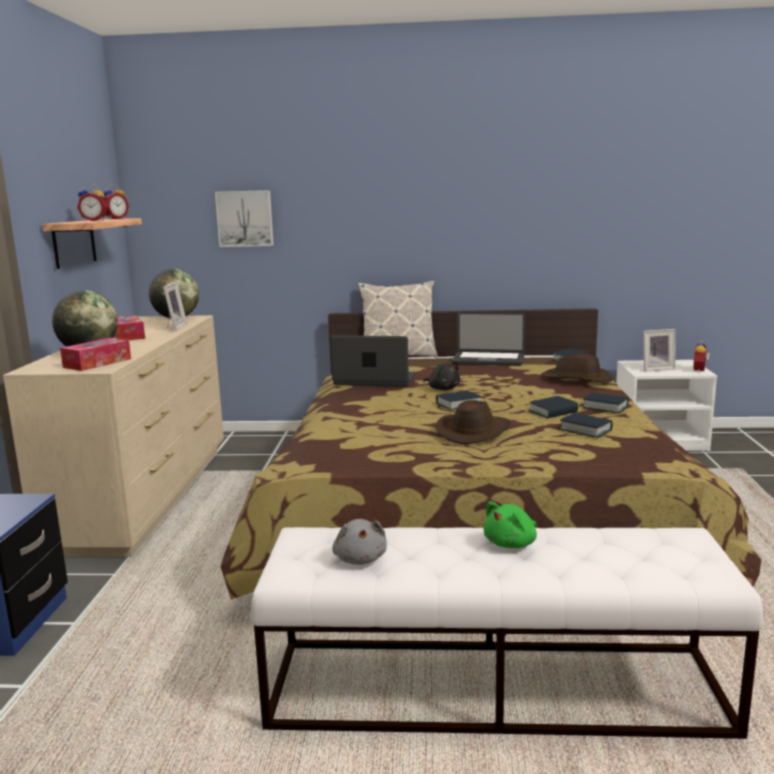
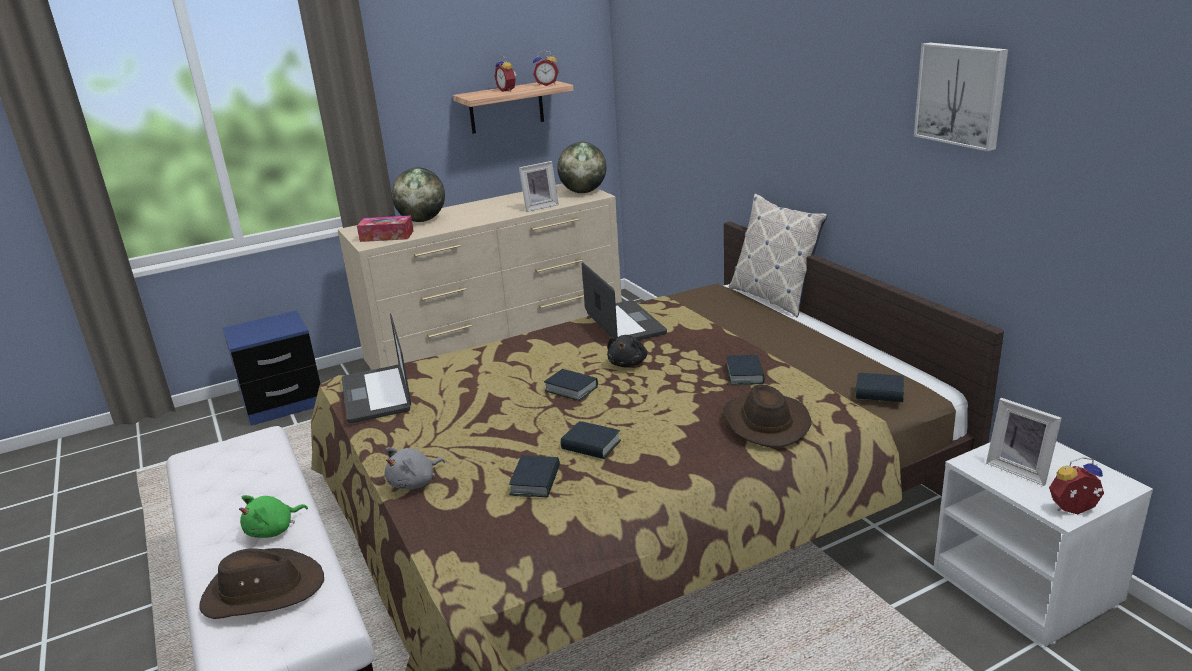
camera: 60 degrees right, 10 degrees up
tissue box [114,315,145,340] -> none
picture [215,190,274,247] -> picture moved to [914,43,1008,151]
grey plush toy [332,519,387,565] -> grey plush toy moved to [385,447,445,489]
brown hat [435,400,511,444] -> brown hat moved to [199,548,324,619]
laptop [452,312,526,366] -> laptop moved to [342,314,411,423]
green plush toy [484,501,537,548] -> green plush toy turned 60 degrees counterclockwise [239,495,308,538]
book [582,393,629,413] -> book moved to [726,355,765,385]

